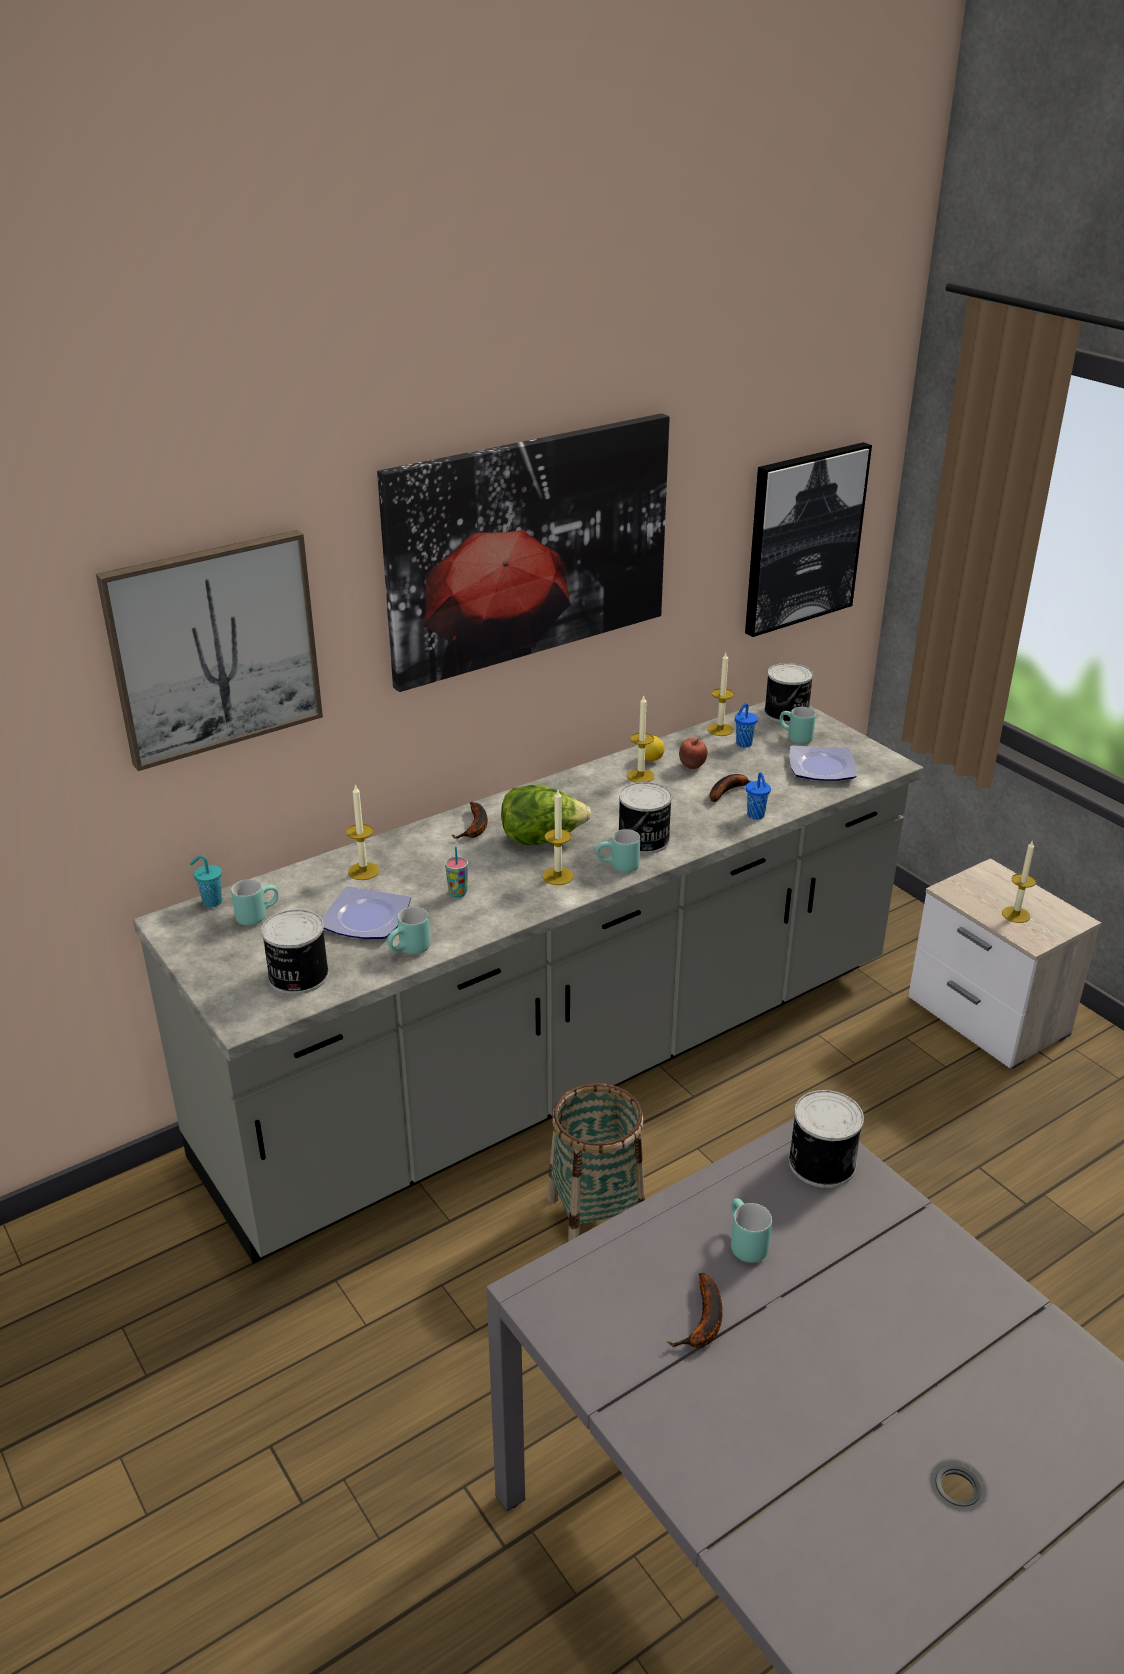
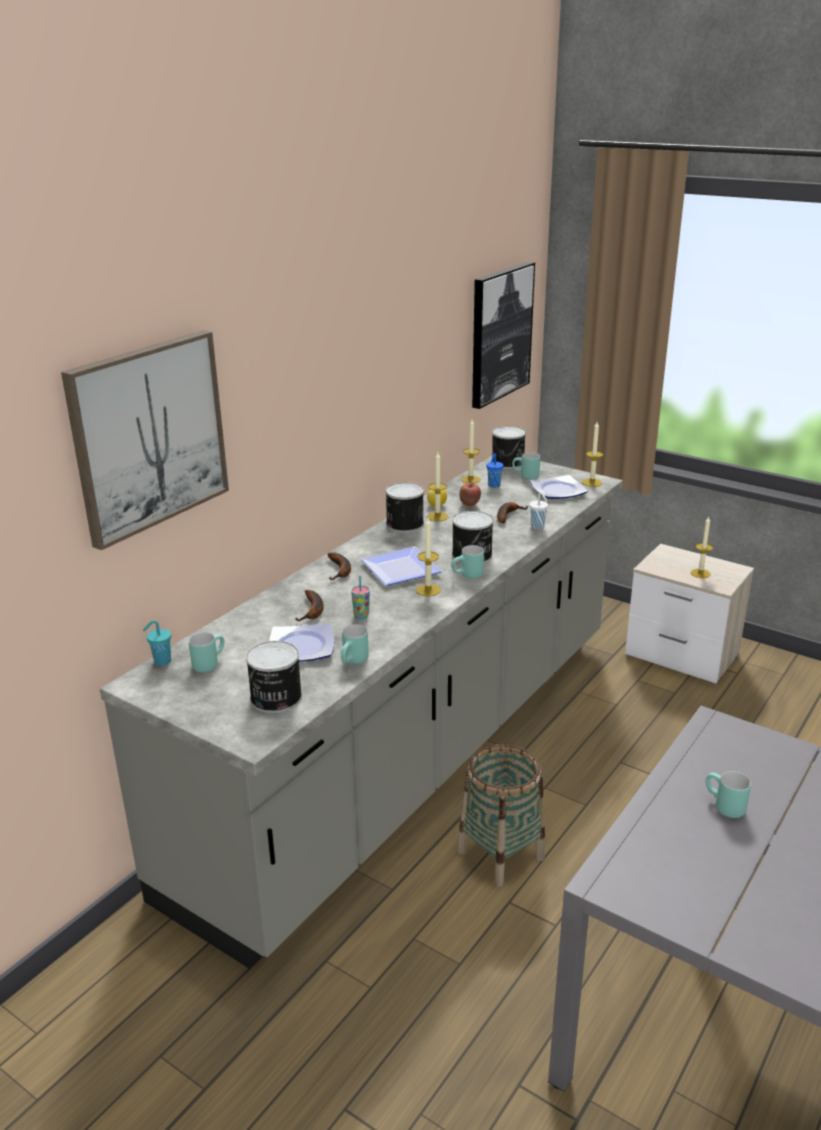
camera: 20 degrees left, 5 degrees down
candle [346,784,379,880] -> candle moved to [582,422,603,487]
picture [377,413,670,692] -> none
lettuce [501,785,591,845] -> plate [360,547,442,586]
banana [667,1273,723,1348] -> banana moved to [296,590,324,621]
blue cup [746,772,771,820] -> white cup [529,492,548,529]
can [788,1090,864,1188] -> can moved to [385,482,424,533]

